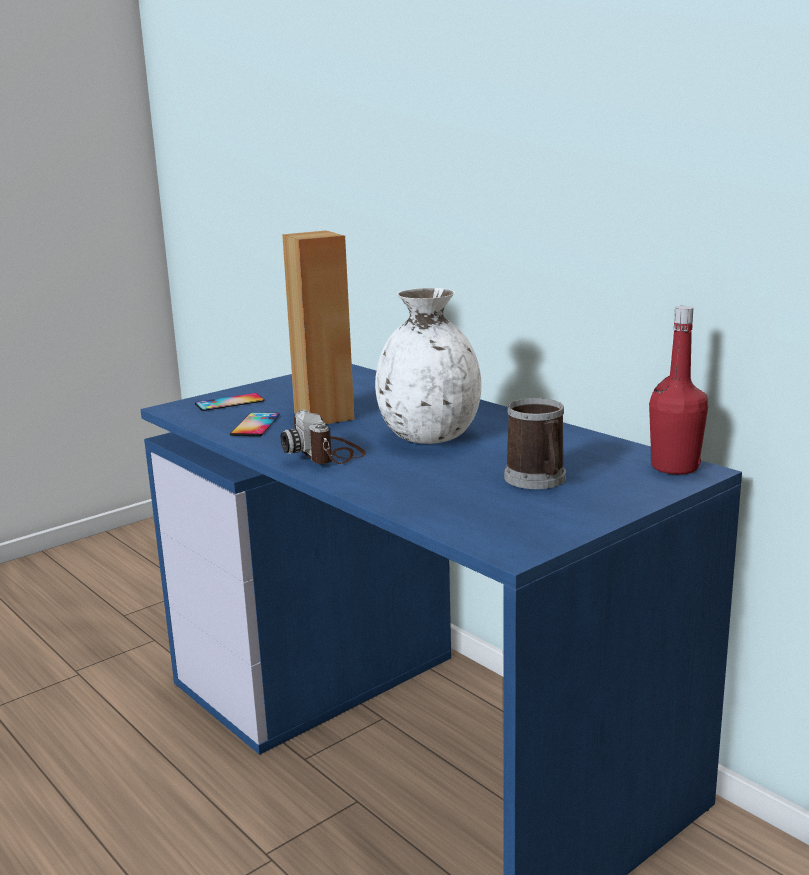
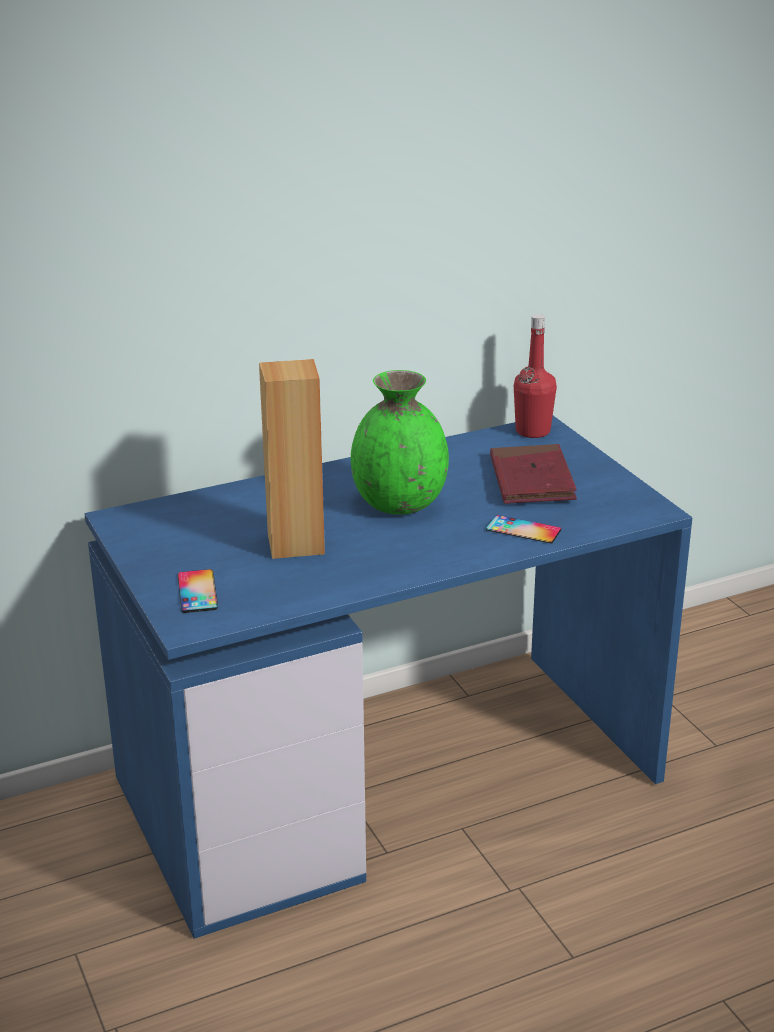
camera: 75 degrees left, 10 degrees up
phone [230,412,280,436] -> phone moved to [486,515,561,543]
camera [280,410,366,464] -> none
white vase [375,288,481,444] -> green vase [351,370,449,515]
mug [504,398,566,489] -> red book [490,444,577,504]

